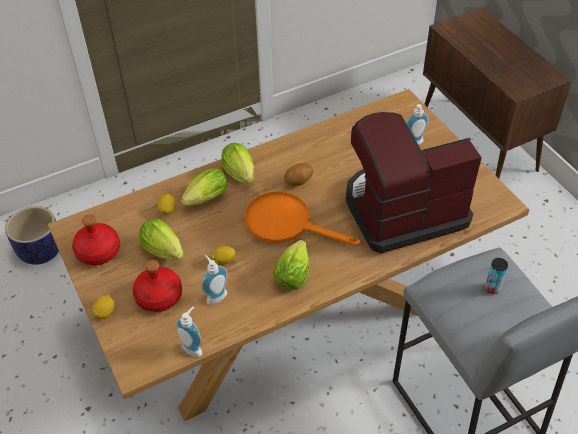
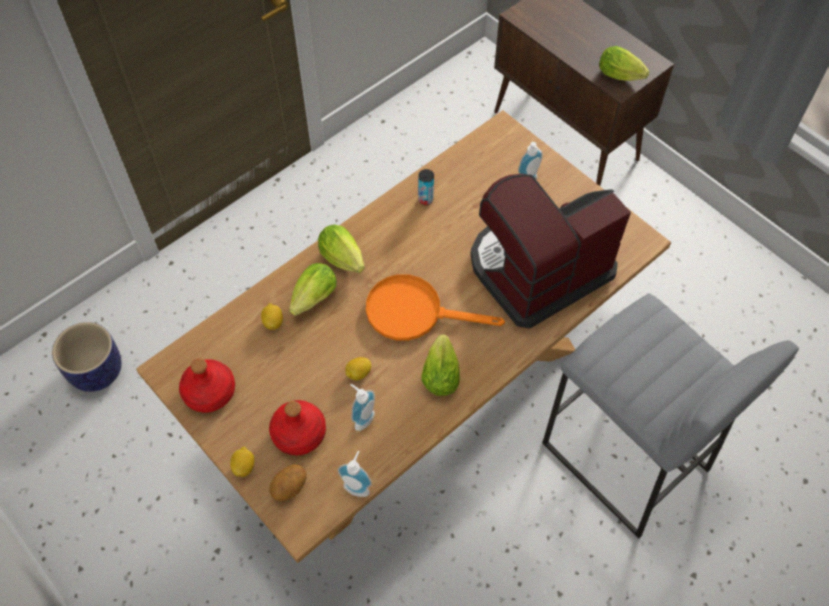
camera: 15 degrees left, 10 degrees up
lettuce [139,219,184,260] -> lettuce moved to [599,46,650,81]
potato [284,163,313,186] -> potato moved to [269,464,306,501]
can [485,258,508,294] -> can moved to [418,169,434,205]

